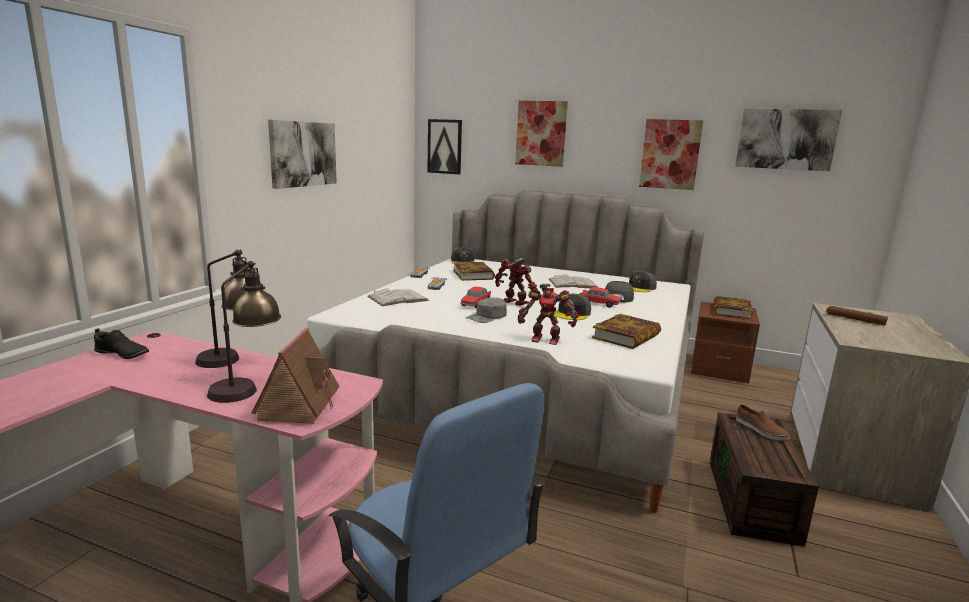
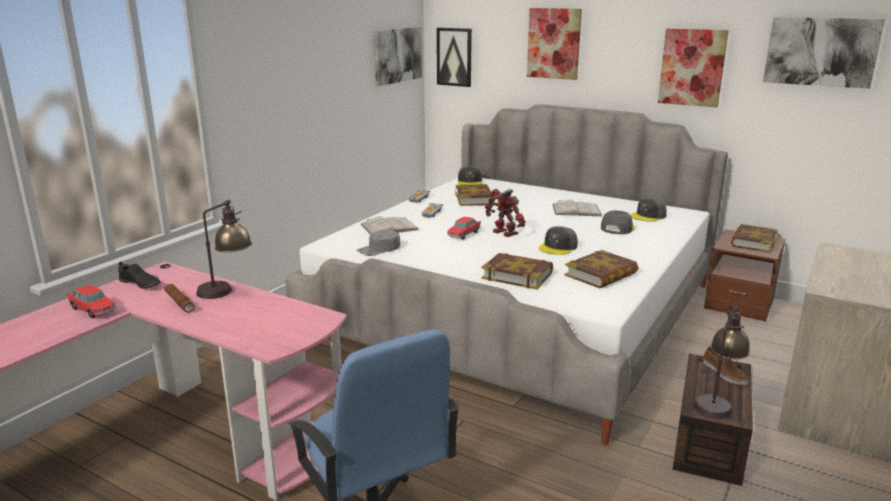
camera: 10 degrees right, 5 degrees up
table lamp [207,261,281,403] -> table lamp moved to [694,306,750,419]
toy house [251,328,339,424] -> none
picture [268,120,337,189] -> picture moved to [374,27,422,86]
grey cap [466,298,507,323] -> grey cap moved to [357,230,400,256]
toy robot [518,284,579,345] -> book [481,253,553,290]
toy car [579,287,621,308] -> toy car moved to [67,285,116,318]
brown flashlight [826,306,888,325] -> brown flashlight moved to [164,284,195,313]

